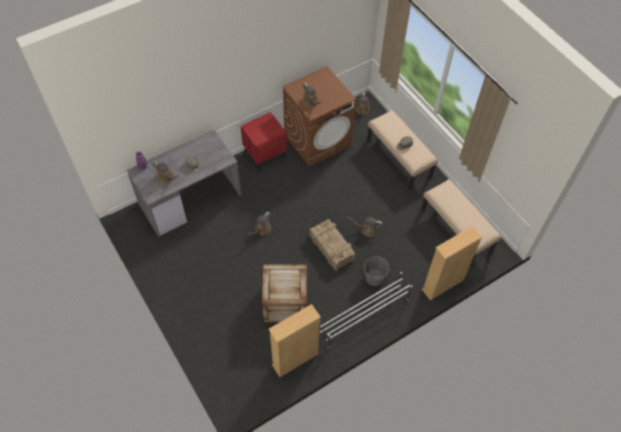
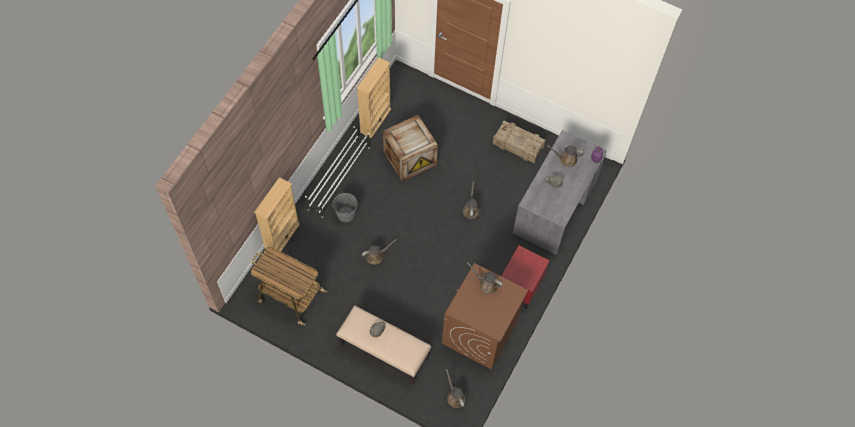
camera: 150 degrees right, 5 degrees up
crate [309,219,356,271] -> crate moved to [493,120,545,163]
beige bench [421,179,501,266] -> cart [251,247,327,326]

